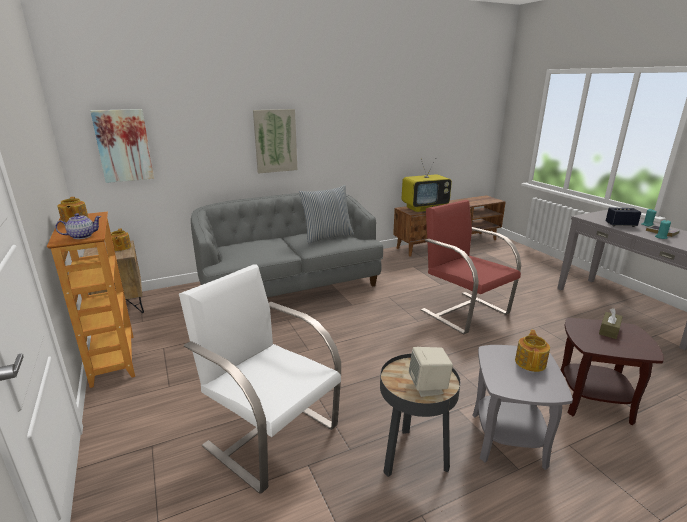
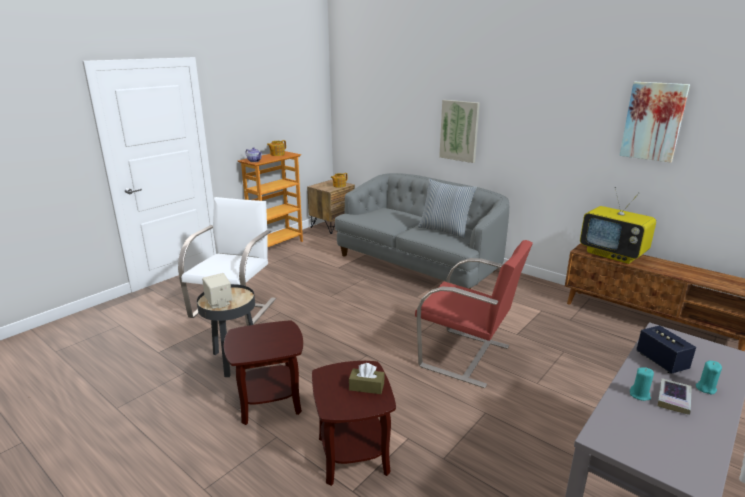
camera: 65 degrees right, 0 degrees up
picture [90,109,154,183] -> picture moved to [619,82,690,163]
red armchair [421,200,521,334] -> red armchair turned 90 degrees clockwise [415,240,533,388]
grey side table [472,345,573,470] -> brown side table [224,320,303,425]
teapot [515,330,550,372] -> none

